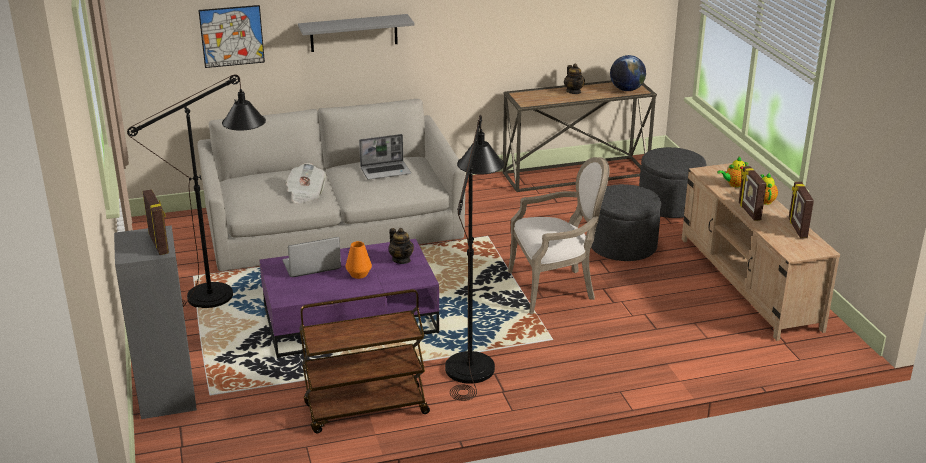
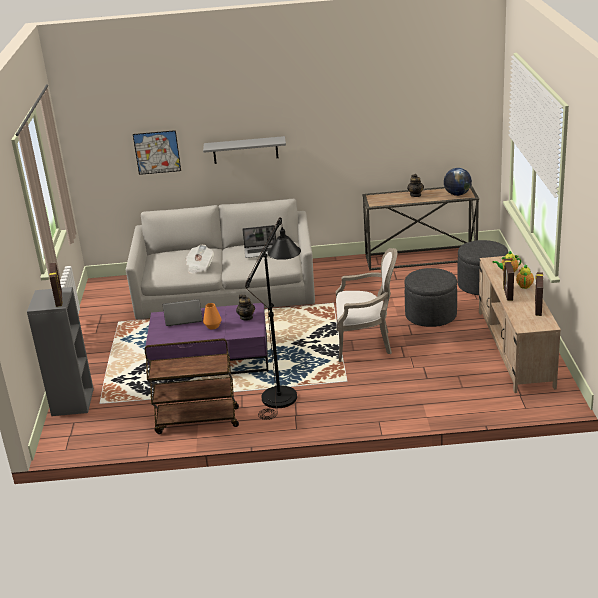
camera: 15 degrees right, 0 degrees up
black floor lamp [127,74,266,308] -> none

